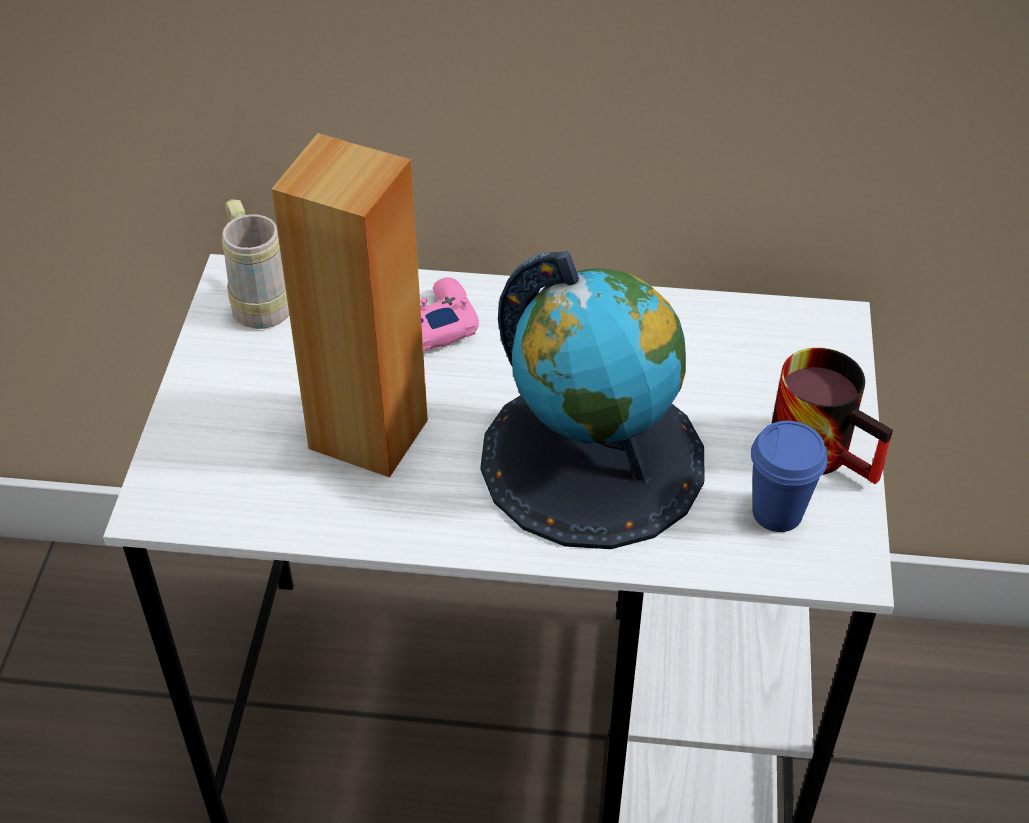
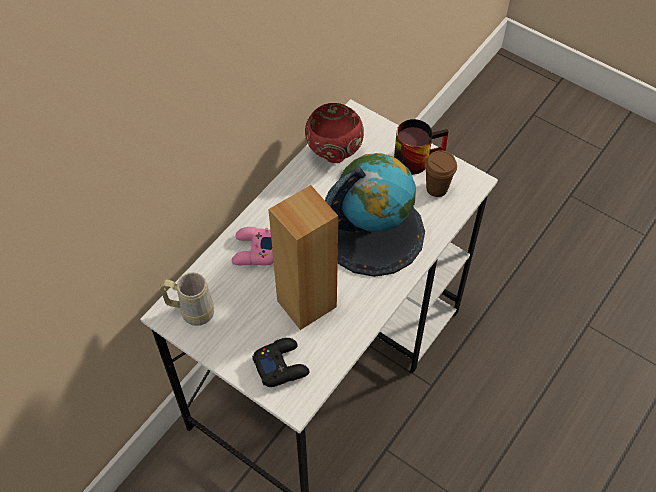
camera: 60 degrees left, 10 degrees up
blue cup [751,421,828,532] -> brown cup [425,150,457,197]
none -> black game controller [252,338,309,387]
none -> red bowl [305,103,364,163]

